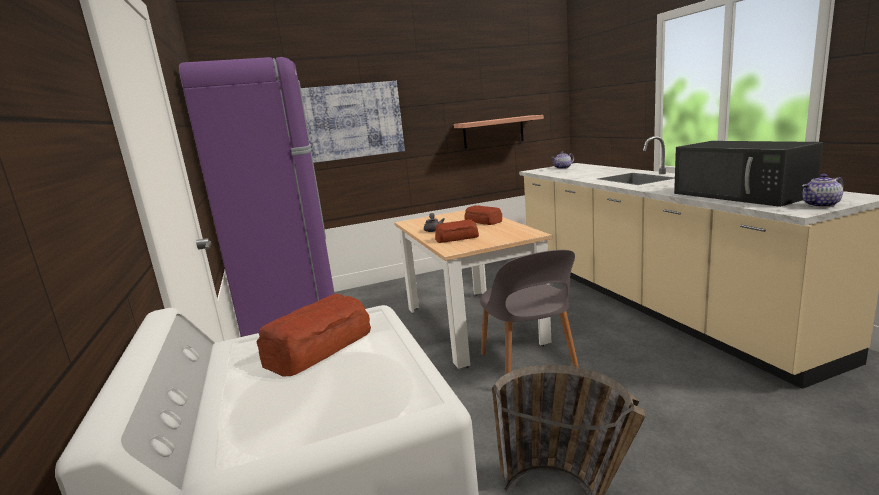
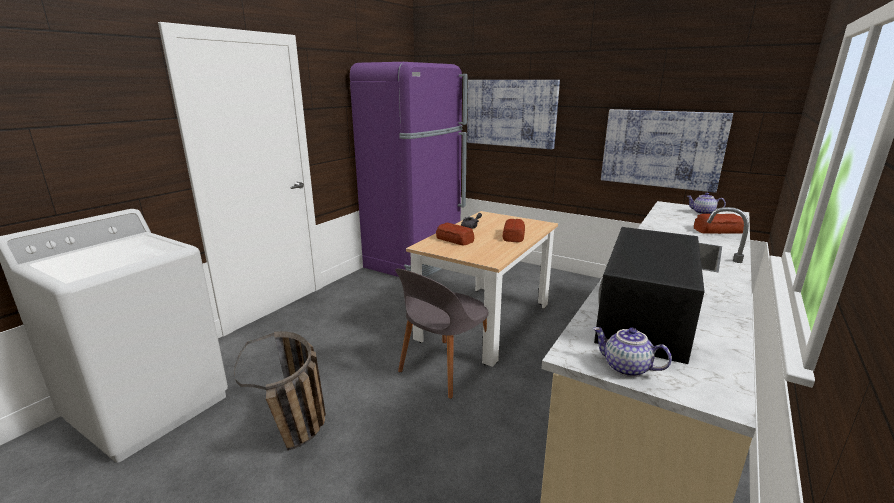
camera: 50 degrees right, 5 degrees up
bread [256,294,371,377] -> bread moved to [694,214,744,234]
shelf [454,115,544,149] -> picture [601,109,733,193]

